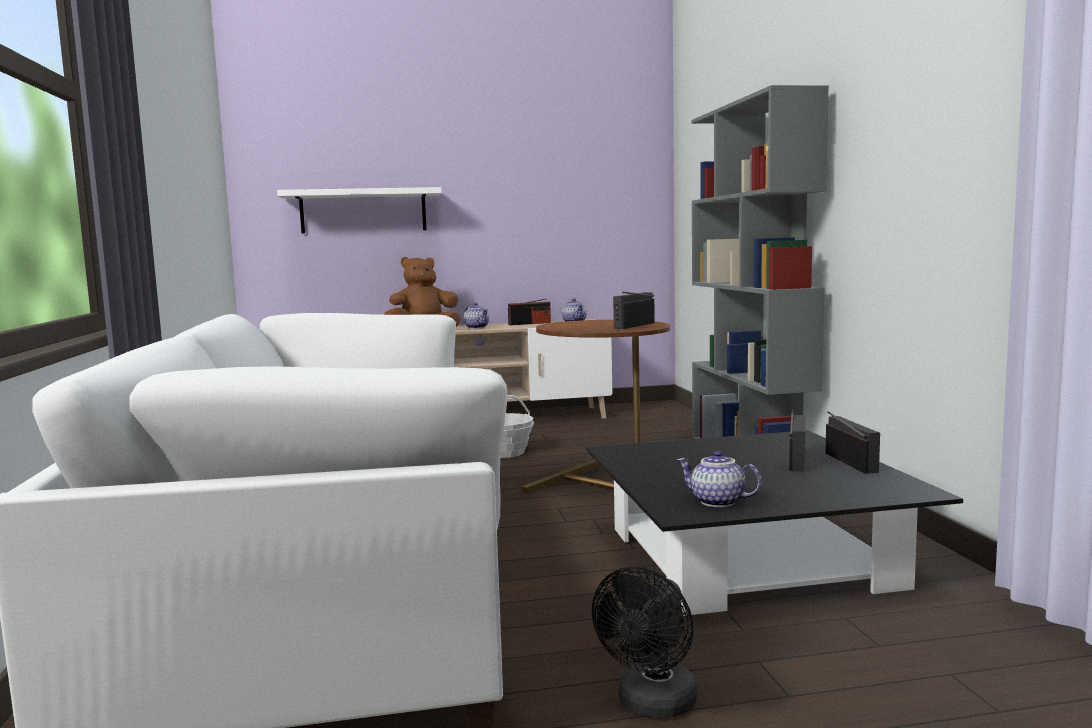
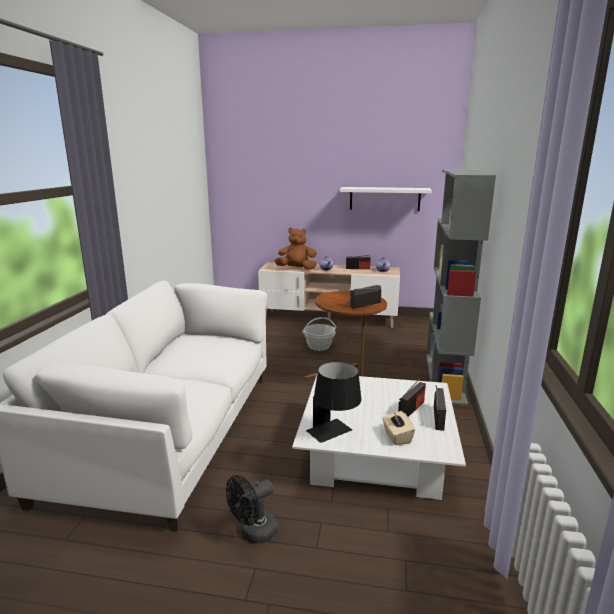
camera: 20 degrees right, 10 degrees up
white shelf [277,187,442,233] -> white shelf moved to [340,187,432,211]
black coffee table [586,430,963,616] -> white coffee table [292,373,466,500]
teapot [677,451,762,507] -> black table lamp [306,362,361,443]
none -> beige tissue box [382,411,415,445]

